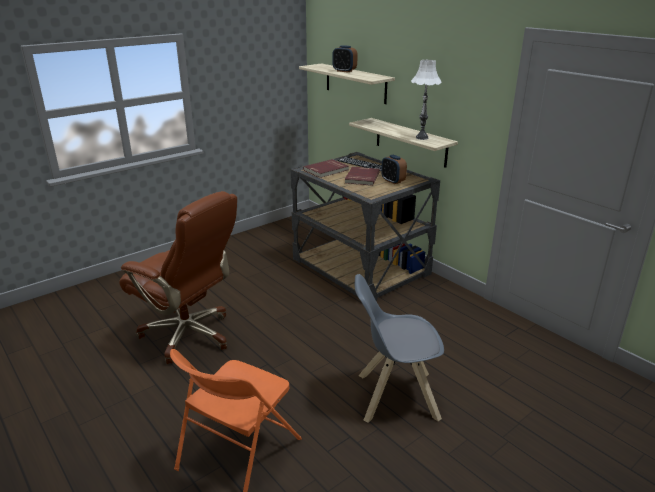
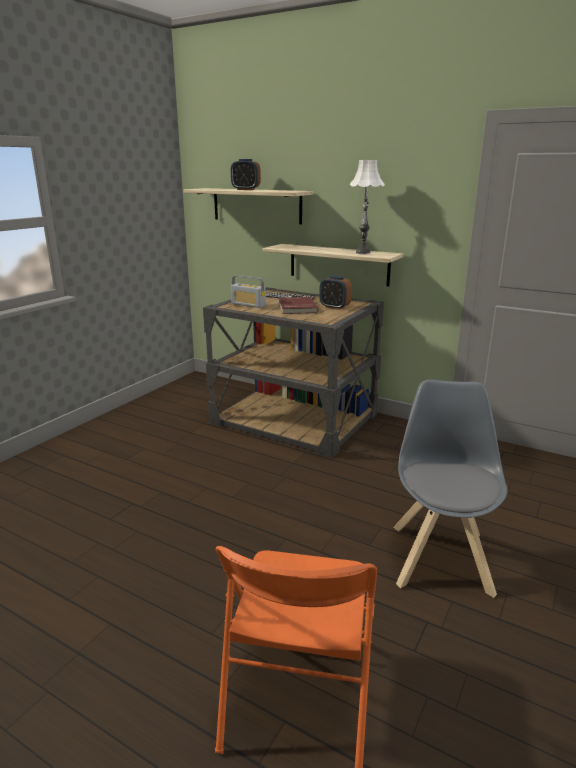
camera: 20 degrees left, 5 degrees down
brown office chair [119,191,237,364] -> none
red book [303,159,349,178] -> radio [231,275,266,308]
grey chair [355,274,444,423] -> grey chair turned 120 degrees clockwise [393,379,508,598]

